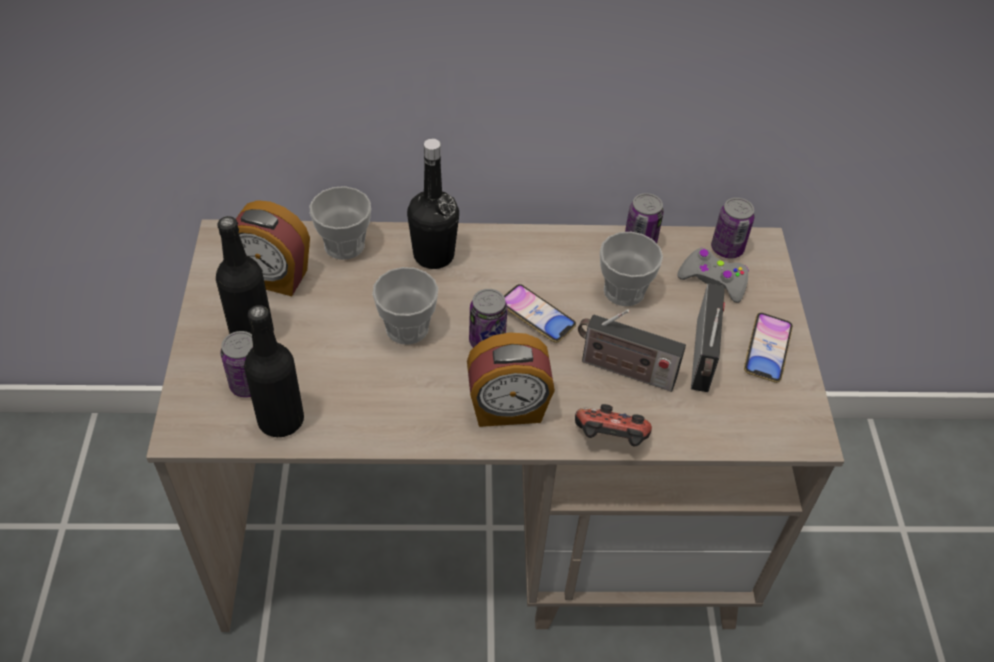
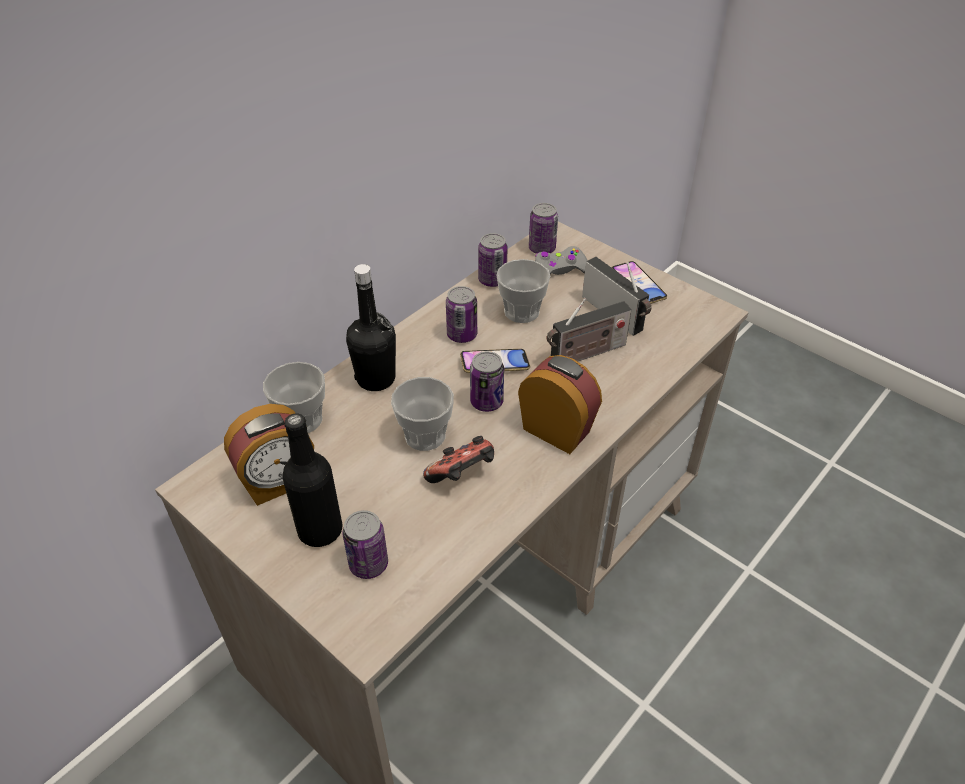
camera: 45 degrees left, 5 degrees down
black bottle [244,305,304,437] -> none
alarm clock [467,332,555,427] -> alarm clock turned 90 degrees counterclockwise [518,355,602,454]
game controller [575,404,652,446] -> game controller moved to [423,436,494,483]
none -> can [446,286,477,343]

